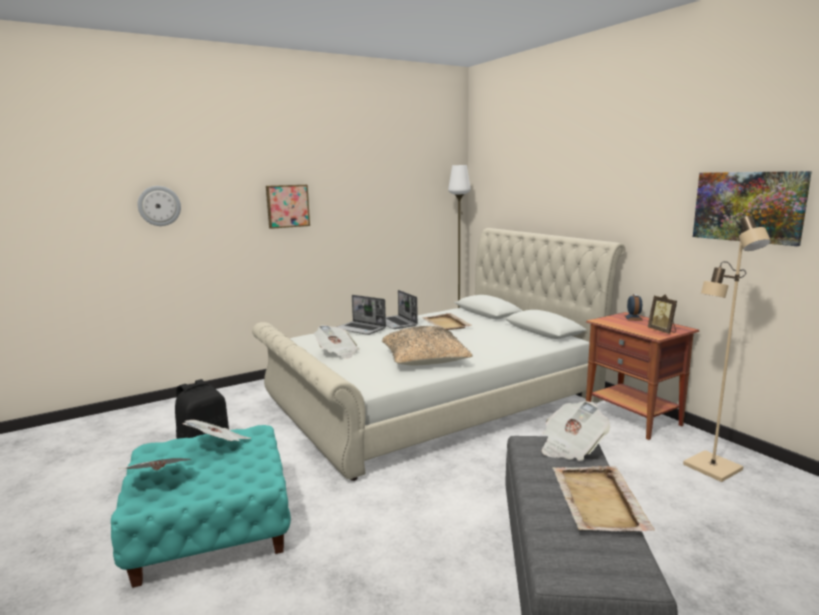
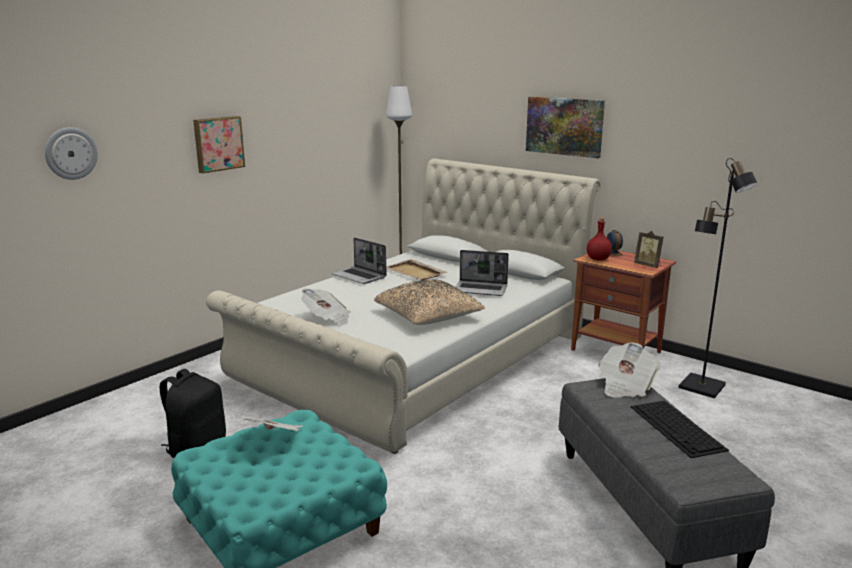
camera: 20 degrees left, 5 degrees up
newspaper [118,458,192,470] -> none
laptop [337,295,386,335] -> laptop moved to [456,250,509,296]
beige tray [552,466,655,531] -> keyboard [630,401,729,458]
beige floor lamp [683,213,771,482] -> black floor lamp [679,158,757,398]
picture [693,171,812,246] -> picture moved to [526,97,605,158]
none -> red bottle [587,218,612,261]

